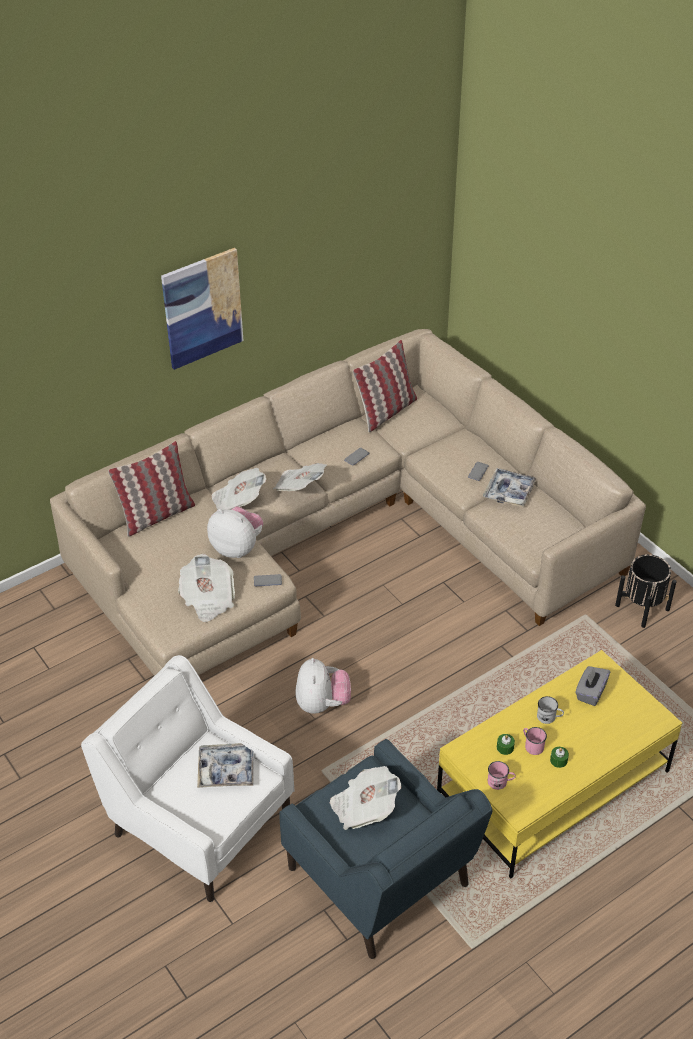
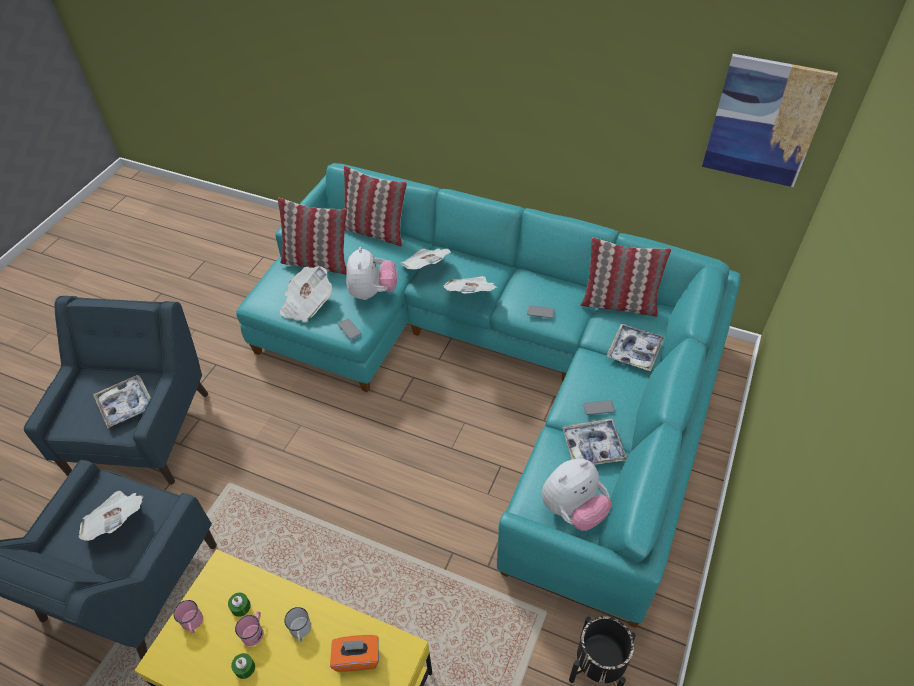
camera: 60 degrees right, 5 degrees up
beige sofa [50,329,646,676] -> turquoise sofa [236,163,740,628]
white armchair [81,655,294,902] -> blue armchair [24,296,208,485]
picture [161,248,244,370] -> picture moved to [702,54,838,187]
plush toy [295,658,351,714] -> plush toy moved to [542,459,612,531]
grey tissue box [575,666,610,706] -> orange tissue box [330,635,379,672]
none -> pillow [278,198,347,275]
none -> tray [607,324,664,371]

